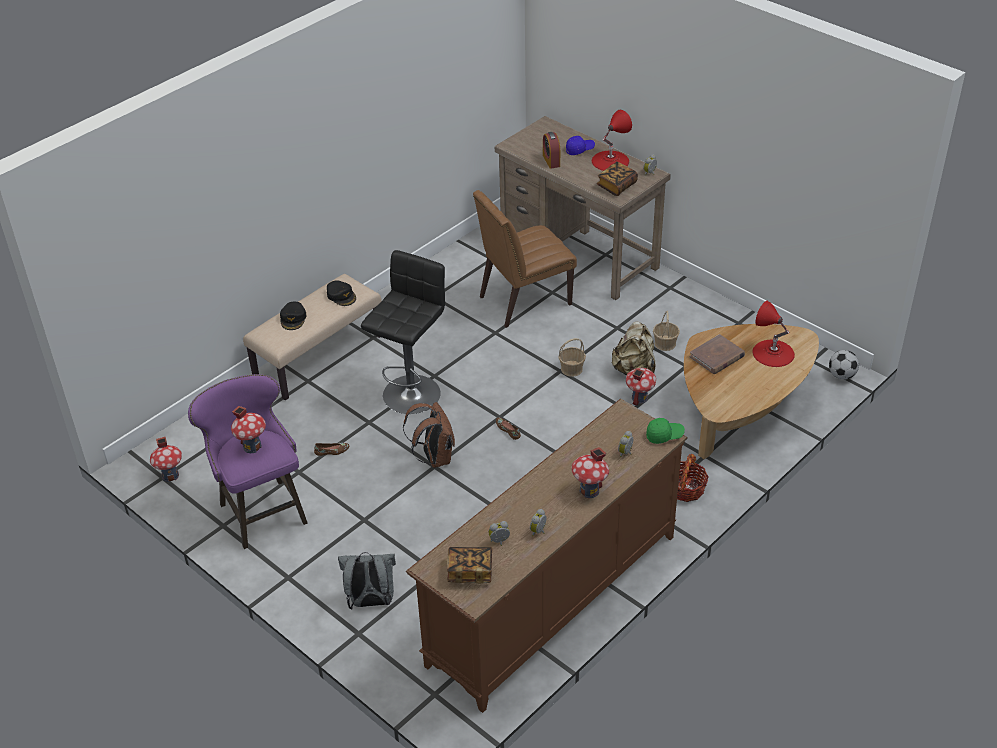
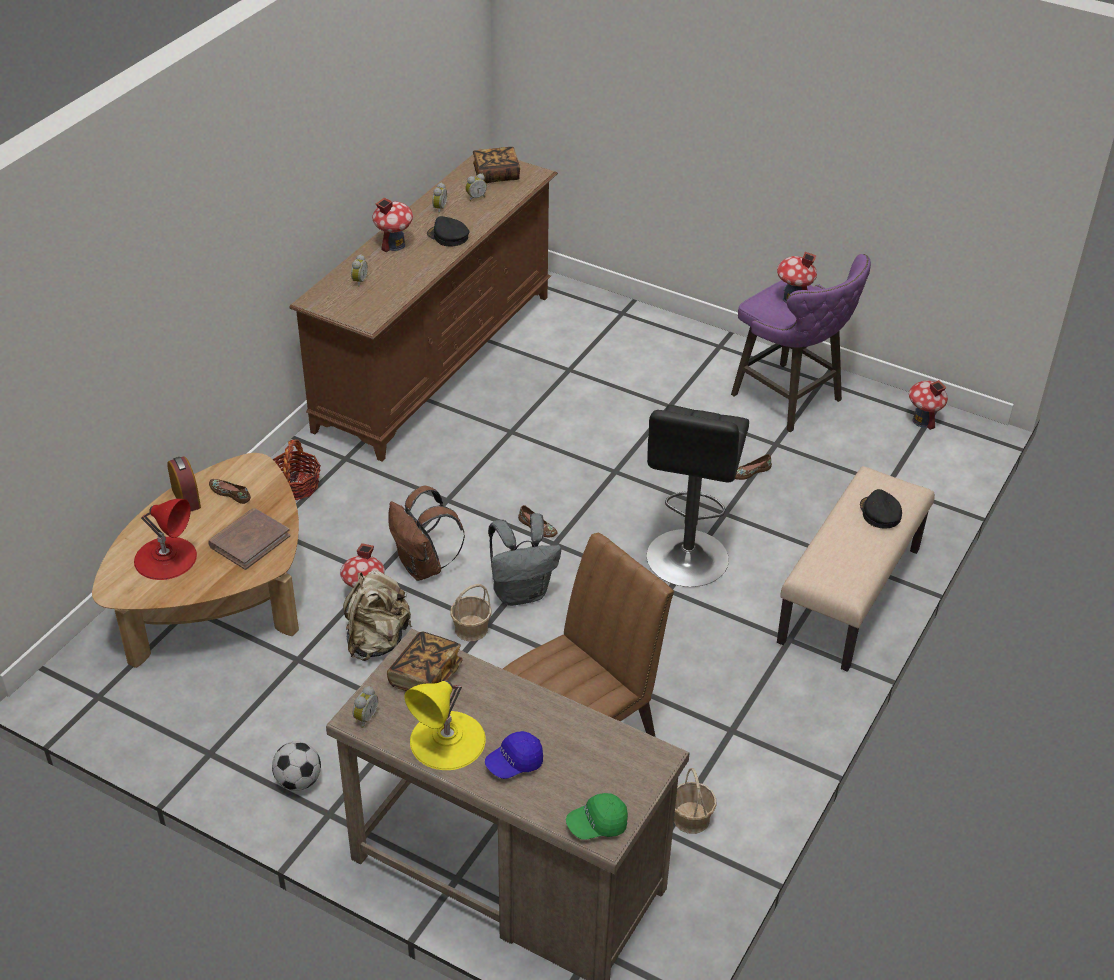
camera: 165 degrees right, 0 degrees up
black cap [327,280,356,306] -> black cap moved to [427,216,470,246]
grey backpack [338,552,396,609] -> grey backpack moved to [488,513,561,606]
brown backpack [403,402,455,468] -> brown backpack moved to [388,486,465,581]
alarm clock [543,132,560,169] -> alarm clock moved to [167,456,201,511]
red table lamp [592,110,632,171] -> yellow table lamp [405,681,486,770]
green cap [646,418,685,444] -> green cap moved to [566,793,628,840]
basket [653,311,680,351] -> basket moved to [674,768,717,834]
football [829,350,859,380] -> football moved to [272,742,321,791]
none -> brown shoe [209,479,251,504]

